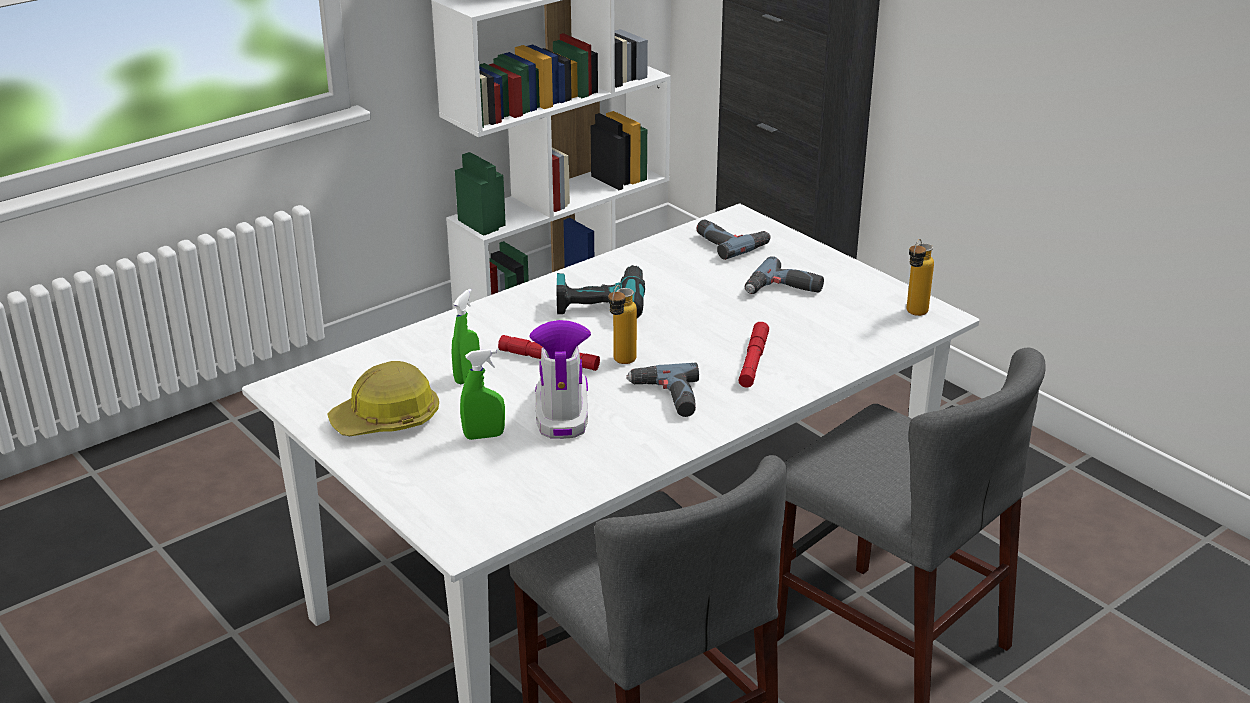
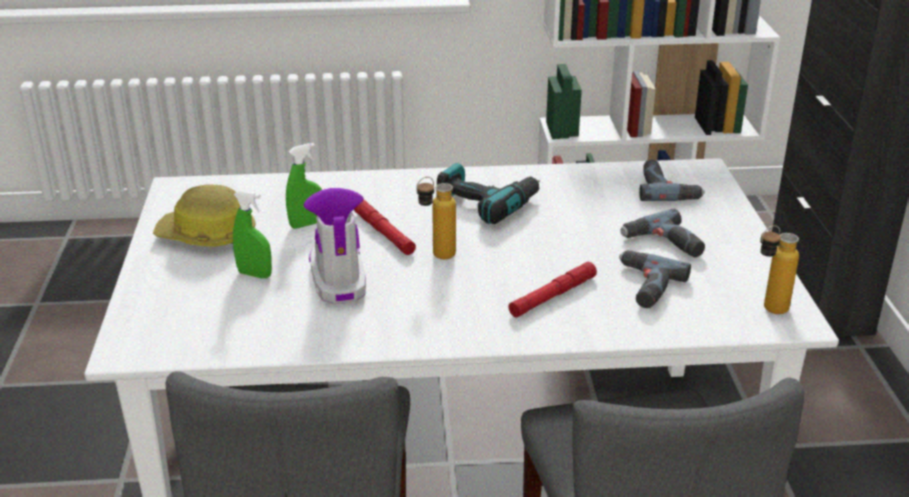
camera: 35 degrees right, 0 degrees up
boot [529,320,591,439] -> boot turned 45 degrees counterclockwise [304,188,366,304]
power drill [626,363,699,417] -> power drill moved to [619,250,691,308]

